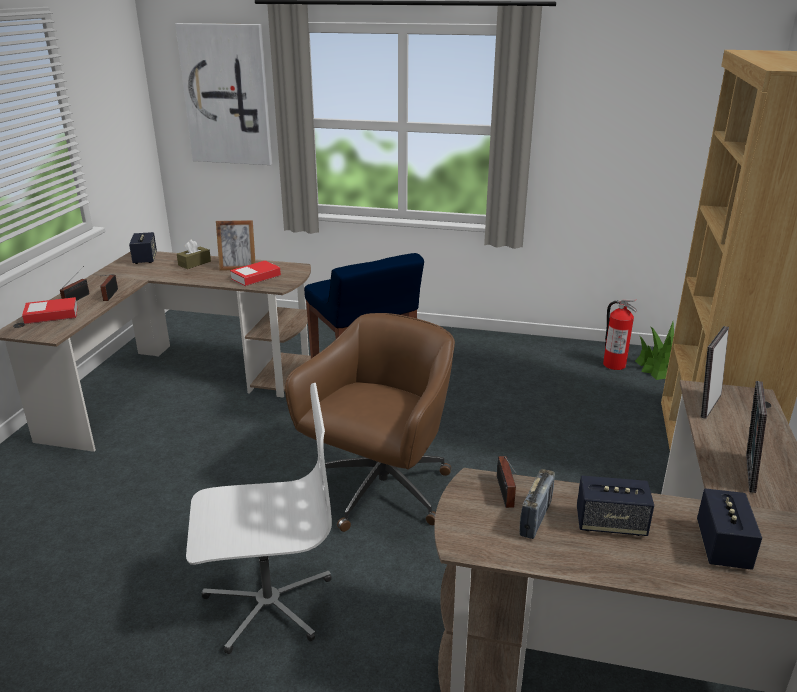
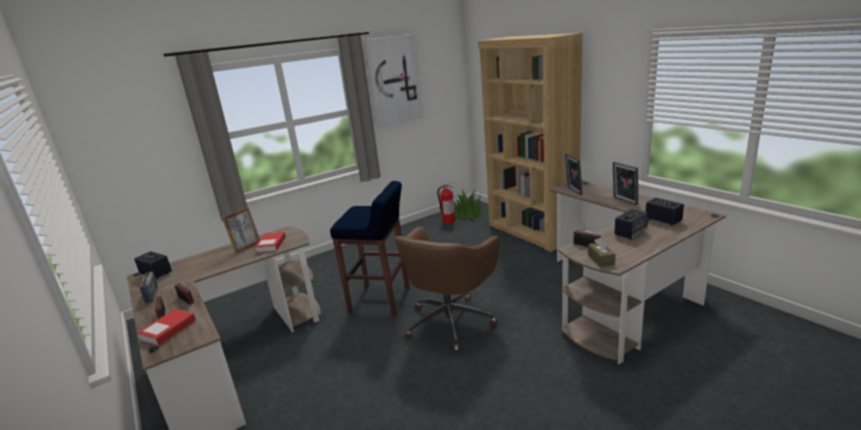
camera: 45 degrees left, 5 degrees down
picture [175,23,272,165] -> picture moved to [365,34,424,128]
brown tissue box [177,240,211,269] -> brown tissue box moved to [588,238,616,267]
white office chair [186,383,332,654] -> none
brown office chair [285,313,455,532] -> brown office chair turned 135 degrees counterclockwise [394,227,500,352]
radio [519,469,555,539] -> radio moved to [140,272,158,303]

